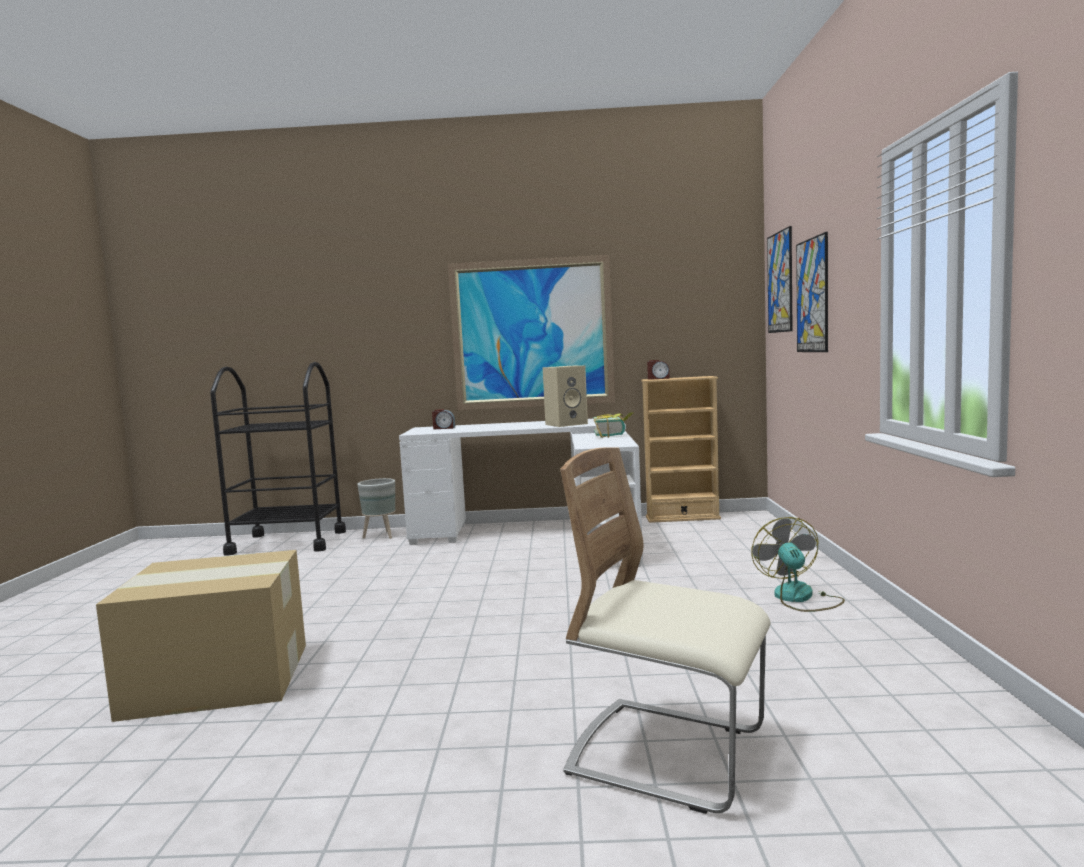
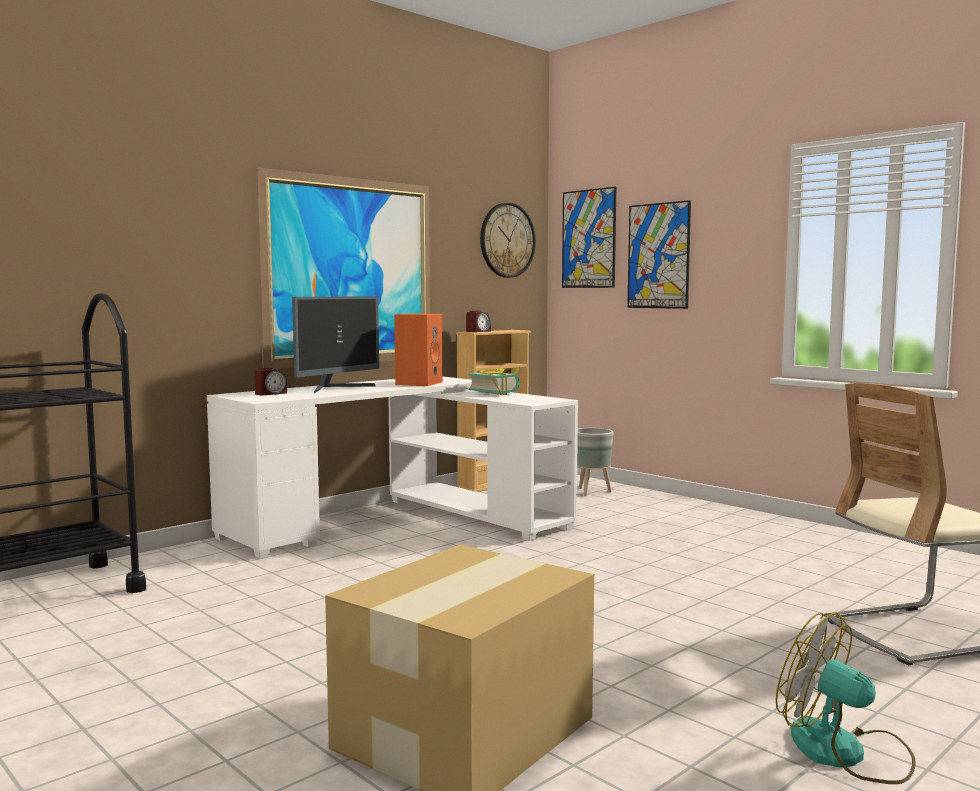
camera: 45 degrees left, 0 degrees up
grey planter [357,478,395,539] -> grey planter moved to [577,428,614,496]
beige speaker [543,365,588,427] -> orange speaker [394,313,443,386]
fan [751,517,845,612] -> fan moved to [776,612,916,784]
none -> monitor [292,296,379,393]
none -> wall clock [480,203,536,278]

